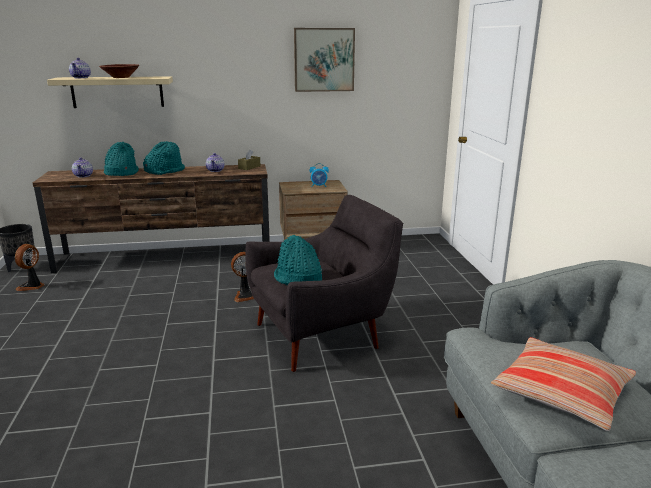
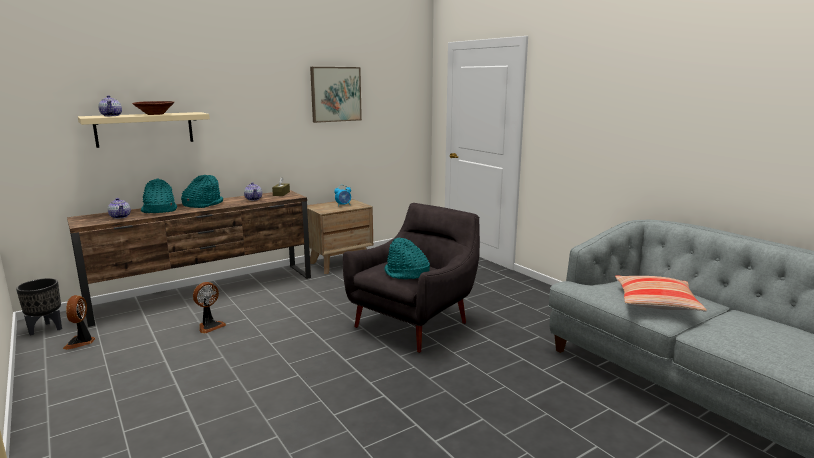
camera: 25 degrees left, 5 degrees down
fan [231,252,254,302] -> fan moved to [193,282,226,333]

